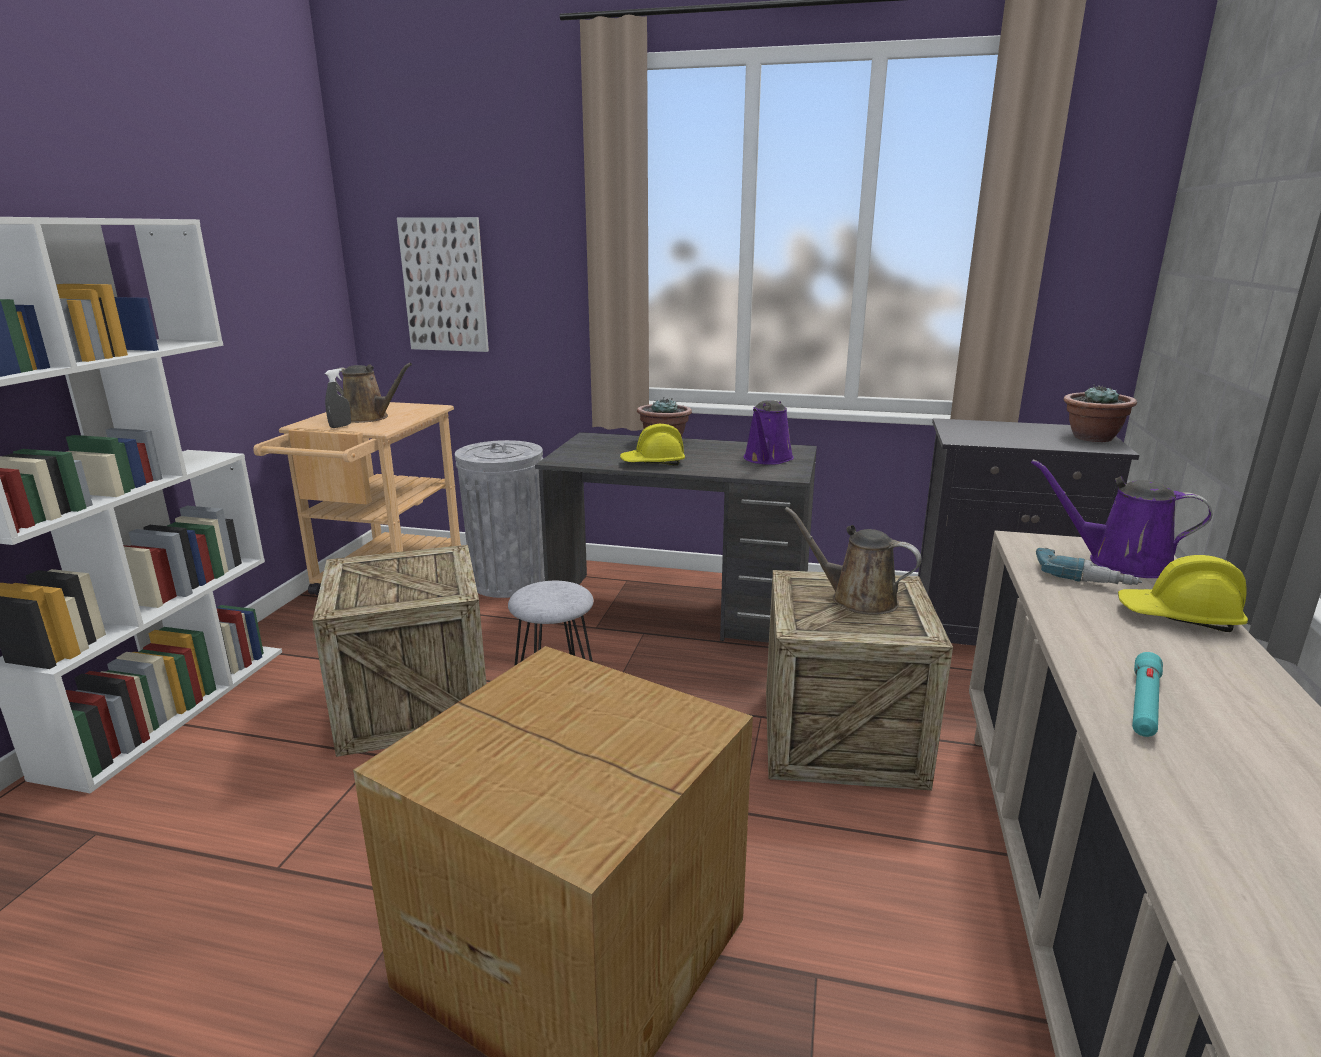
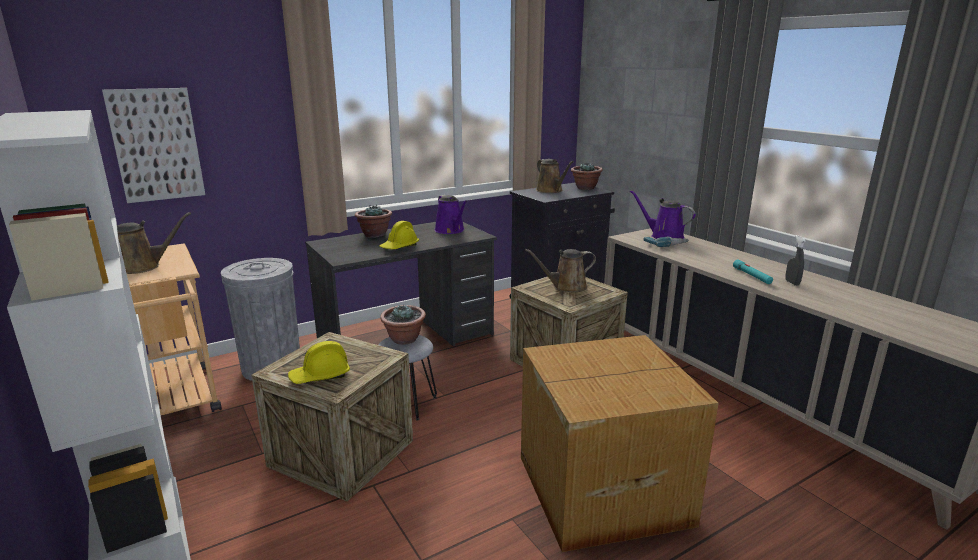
camera: 45 degrees left, 0 degrees up
grey spray bottle [325,369,351,428] -> grey spray bottle moved to [785,235,806,286]
purple watering can [1031,459,1212,578] -> purple watering can turned 60 degrees clockwise [630,190,695,239]
yellow hard hat [1118,555,1248,632] -> yellow hard hat moved to [288,341,350,384]
none -> potted plant [380,305,426,345]
none -> brown watering can [536,159,574,193]

